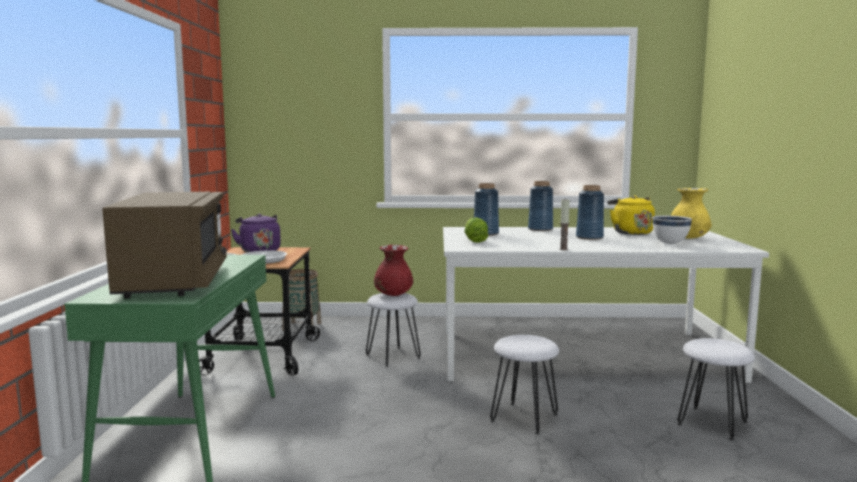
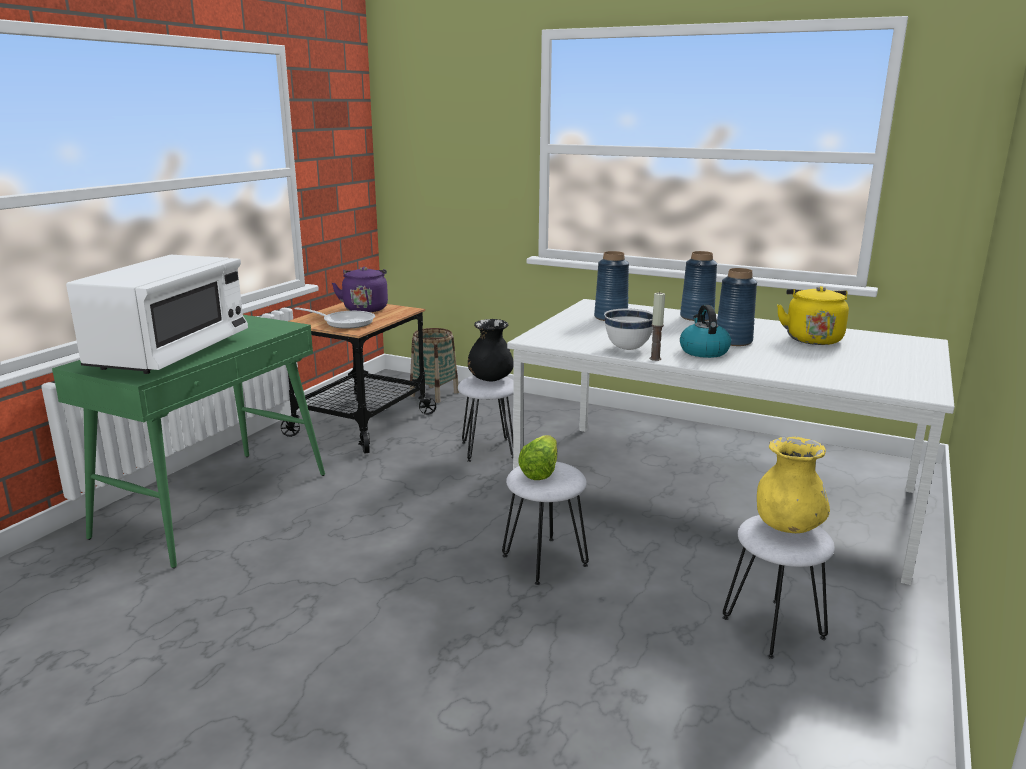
camera: 25 degrees right, 10 degrees up
brown microwave [102,192,227,299] -> white microwave [66,255,248,374]
red vase [374,245,413,296] -> black vase [468,319,514,381]
lettuce [464,217,488,243] -> lettuce moved to [518,435,557,480]
white bowl [652,216,692,244] -> white bowl moved to [604,308,653,350]
yellow vase [671,188,712,239] -> yellow vase moved to [757,437,830,533]
none -> kettle [680,305,731,358]

